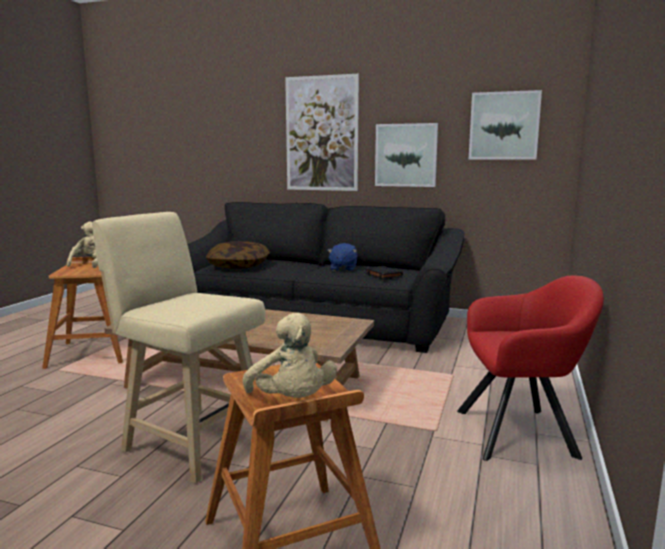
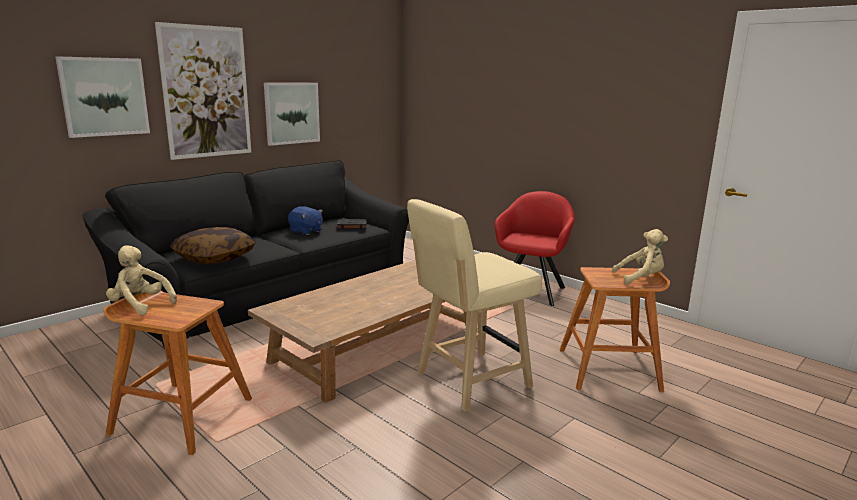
camera: 65 degrees left, 5 degrees up
picture [469,90,542,160] -> picture moved to [55,56,150,138]

